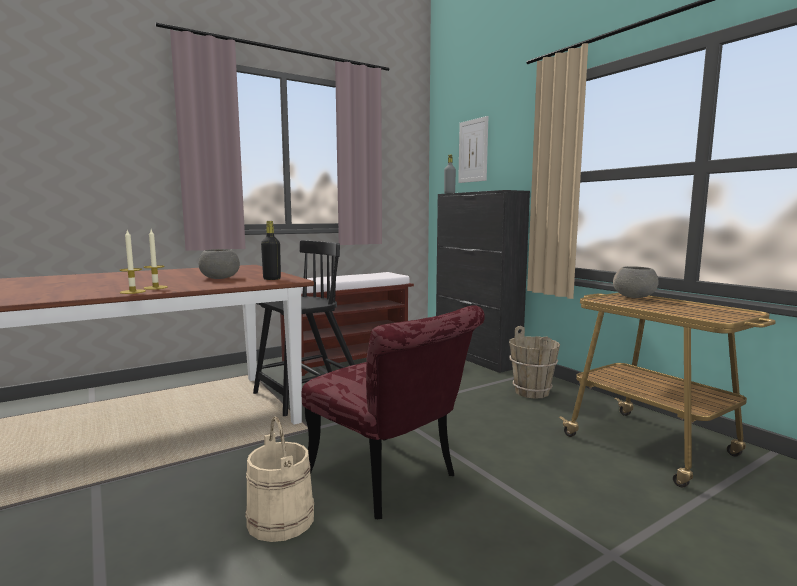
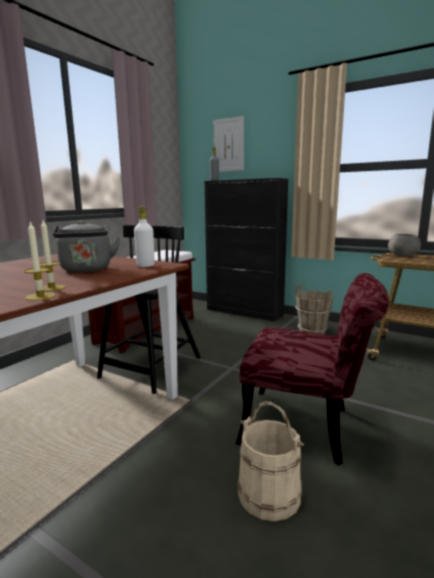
camera: 25 degrees left, 5 degrees up
grey bowl [198,249,240,279] -> grey kettle [53,220,120,272]
black bottle [261,221,281,280] -> white bottle [134,207,155,267]

